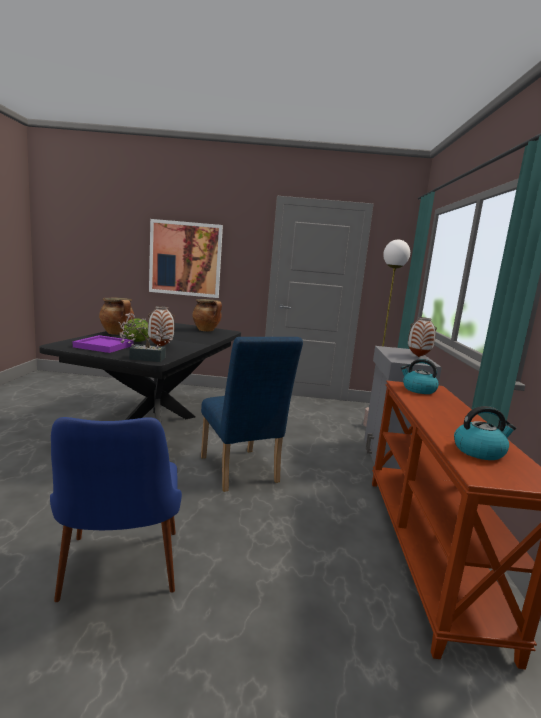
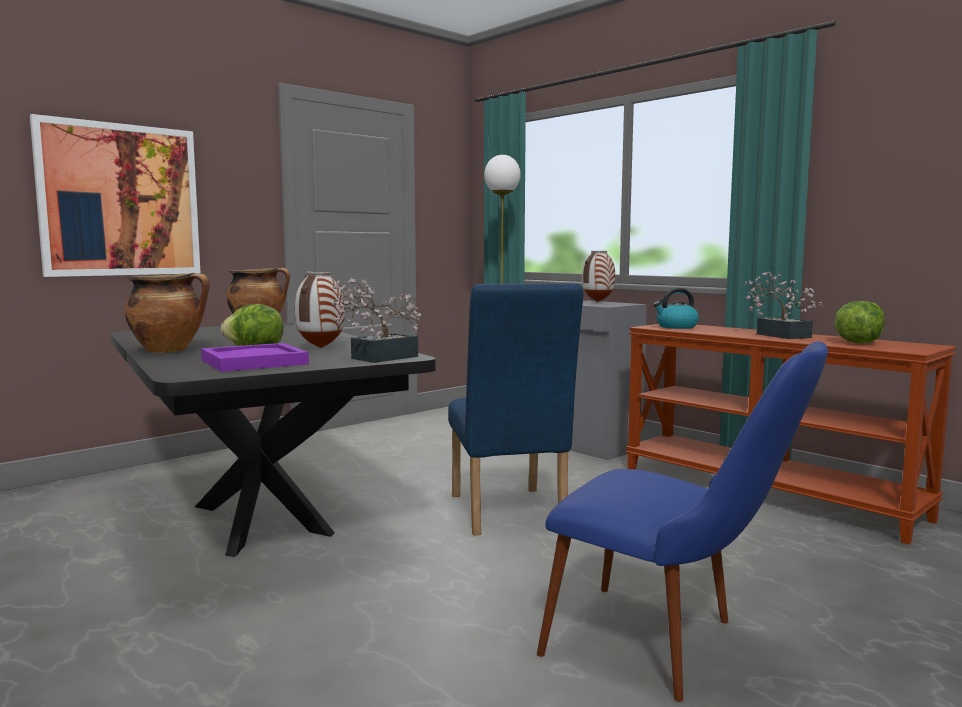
camera: 45 degrees left, 5 degrees down
blue chair [201,337,303,492] -> blue chair turned 60 degrees clockwise [448,283,584,536]
kettle [454,406,516,460] -> lettuce [834,301,885,343]
none -> potted plant [744,272,824,339]

